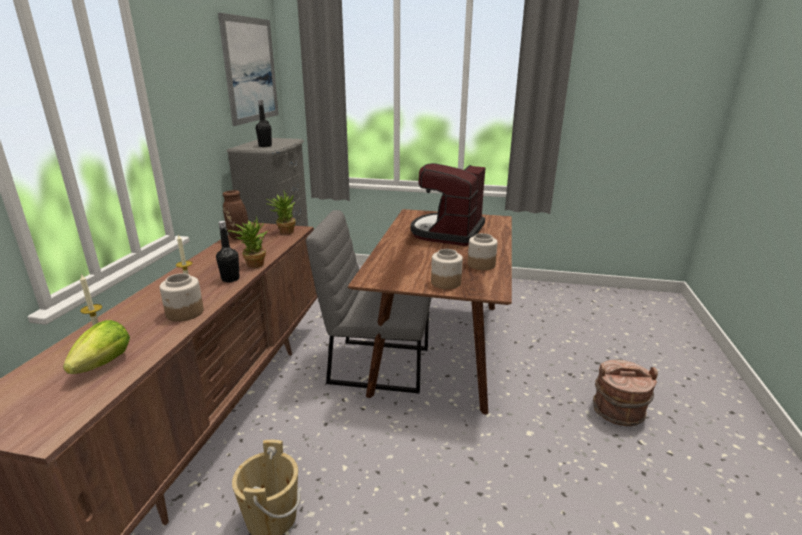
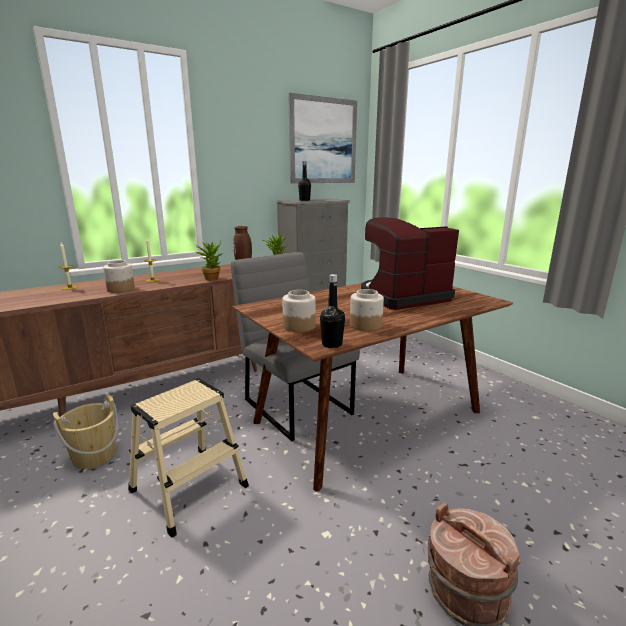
camera: 45 degrees right, 5 degrees down
lettuce [63,320,130,374] -> none
black bottle [216,221,240,282] -> black bottle moved to [320,274,345,348]
none -> beige step ladder [128,378,249,537]

